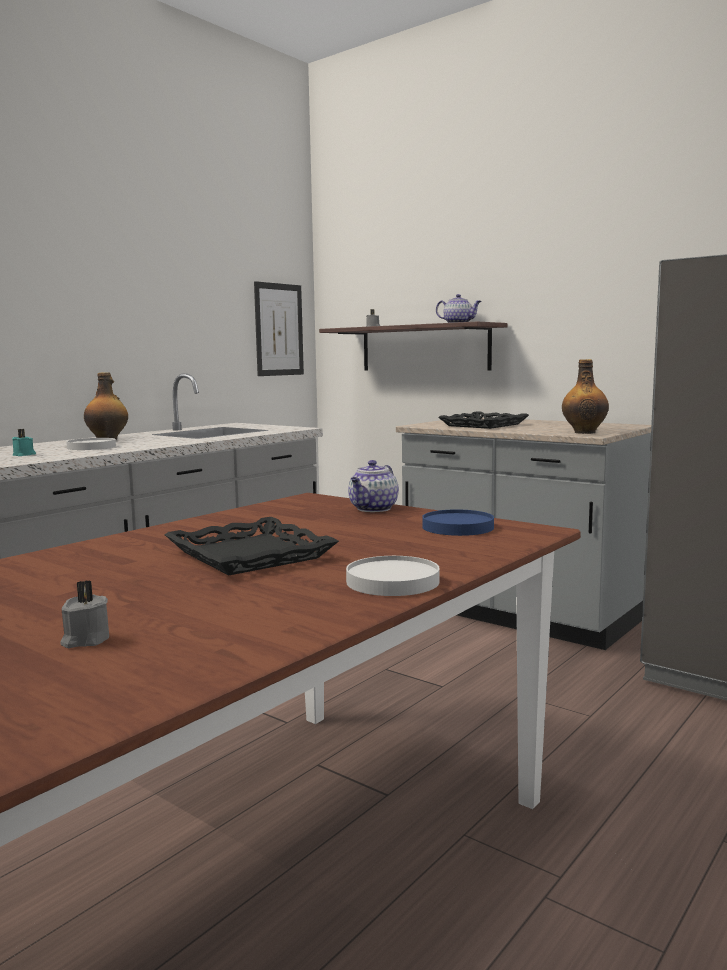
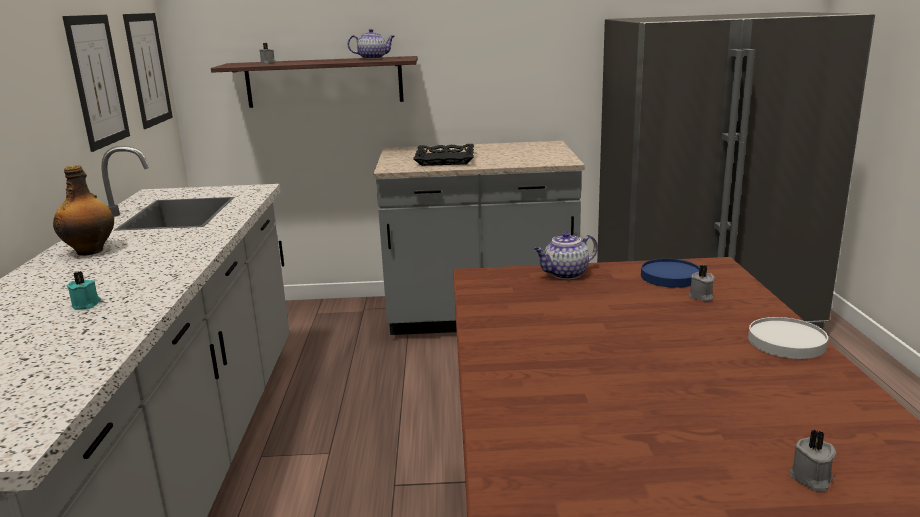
camera: 40 degrees left, 10 degrees up
white plate [66,438,116,450] -> none
black tray [164,517,339,575] -> none
teapot [348,460,399,512] -> teapot turned 75 degrees clockwise [534,232,598,279]
bottle [562,359,609,434] -> none
none -> picture [62,15,130,152]
none -> grey candle [688,265,715,302]

